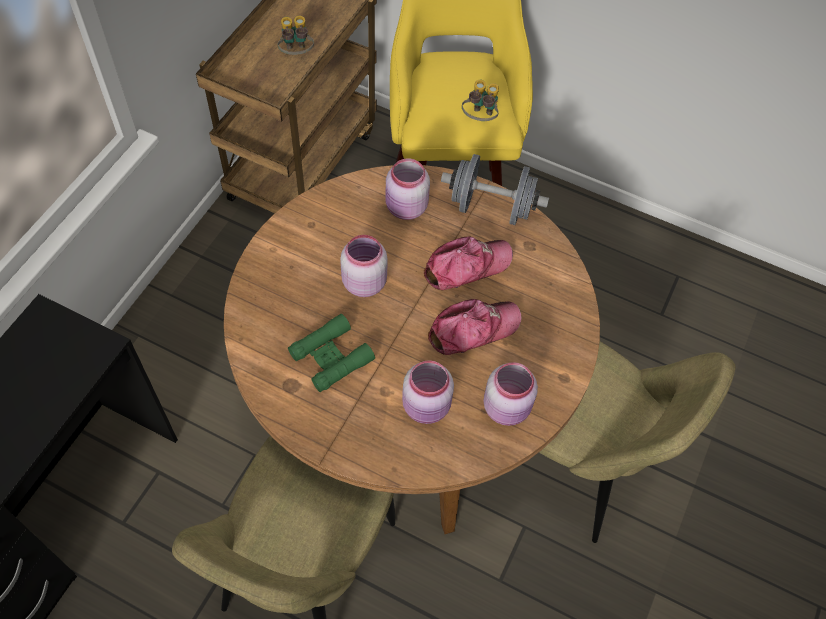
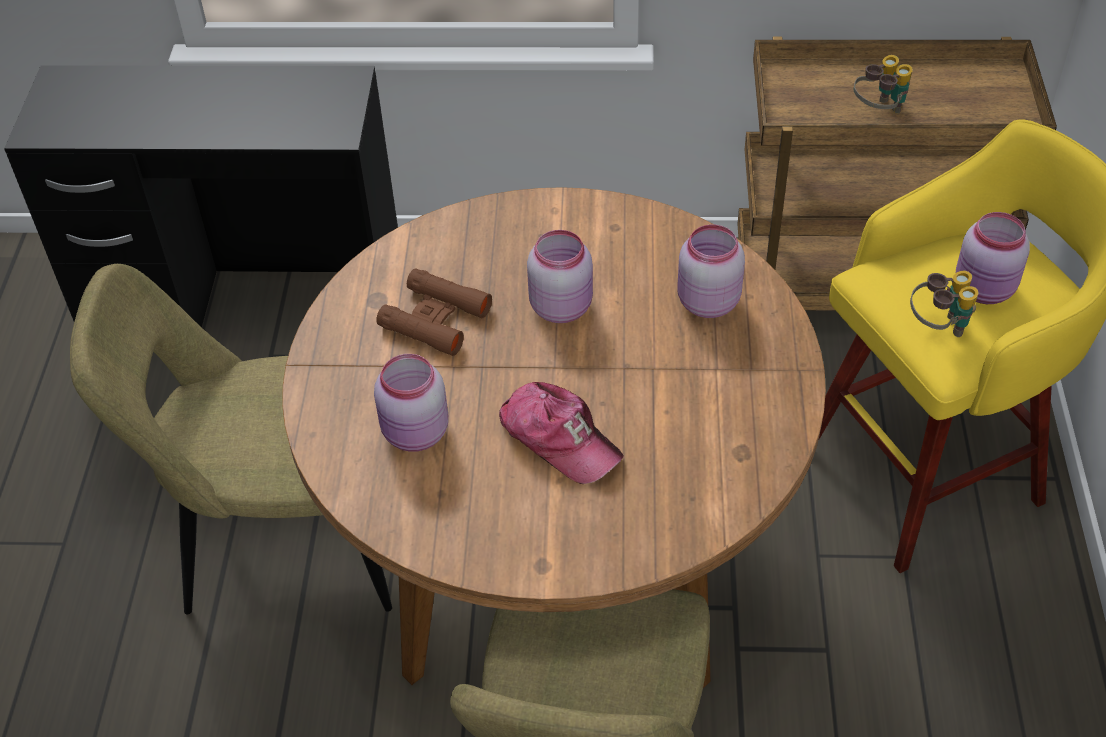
camera: 70 degrees right, 10 degrees down
green binoculars [288,314,375,392] -> brown binoculars [376,269,492,356]
cap [424,236,513,290] -> none
grey dumbbell [441,154,549,225] -> none
pink jar [483,362,538,426] -> pink jar moved to [956,212,1030,304]

